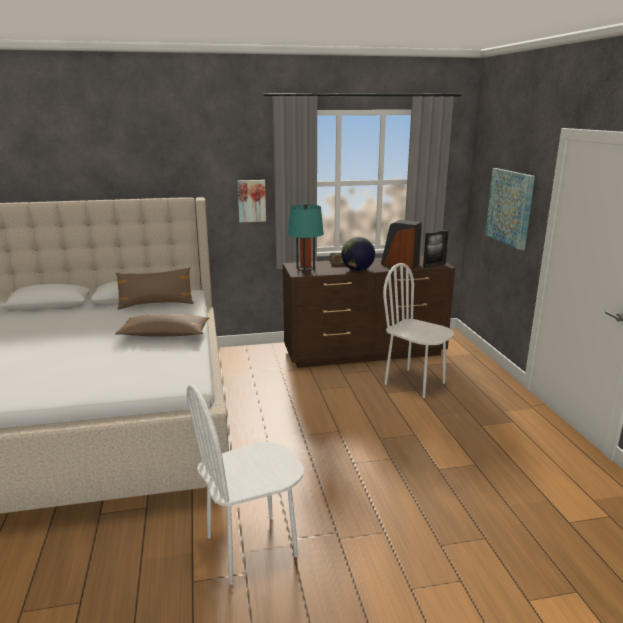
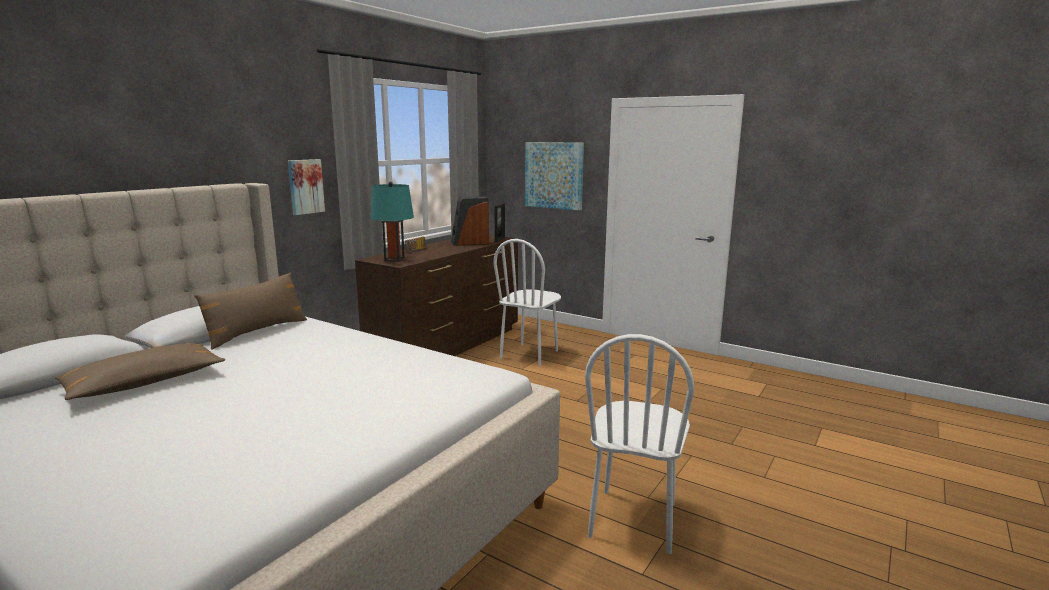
camera: 45 degrees left, 5 degrees down
brown pillow [115,314,209,337] -> brown pillow moved to [55,343,225,400]
globe [341,237,375,271] -> none
white chair [383,263,454,398] -> white chair turned 60 degrees counterclockwise [493,239,561,366]

